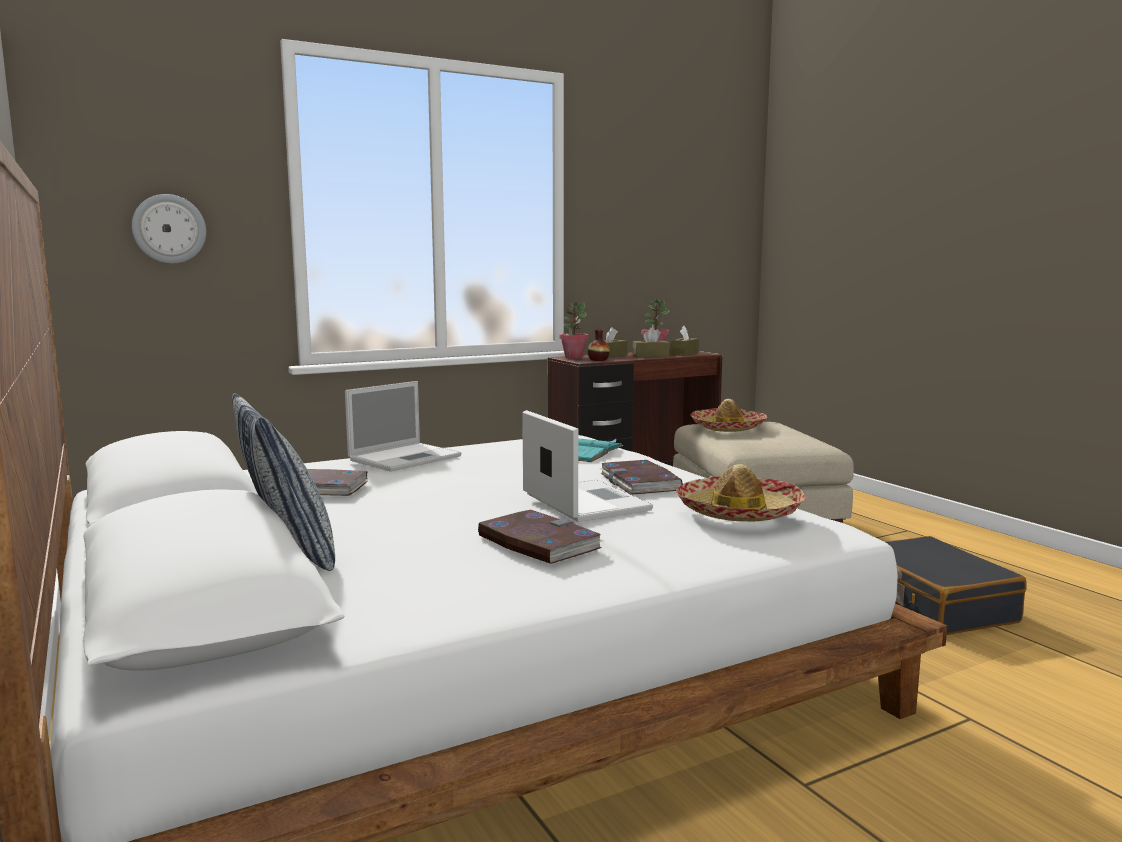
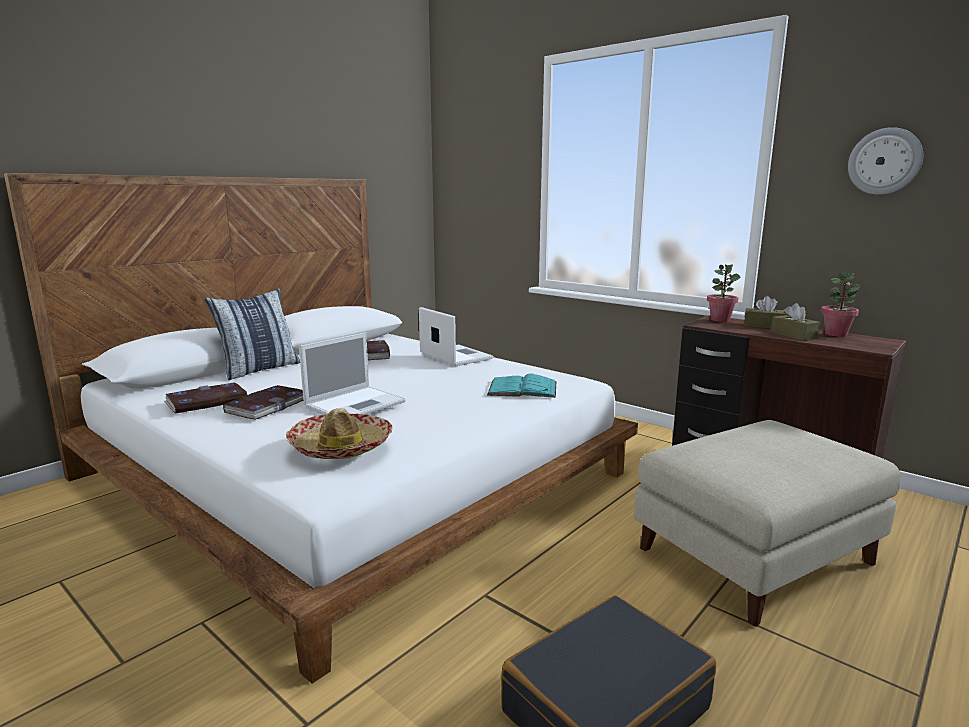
camera: 70 degrees right, 5 degrees up
wall clock [132,194,206,264] -> wall clock moved to [848,127,923,195]
laptop [345,381,461,472] -> laptop turned 150 degrees counterclockwise [419,307,493,366]
vase [588,329,610,361] -> none
book [599,460,683,495] -> book moved to [164,382,247,413]
brown tissue box [670,326,699,356] -> none
hat [691,399,767,432] -> none

